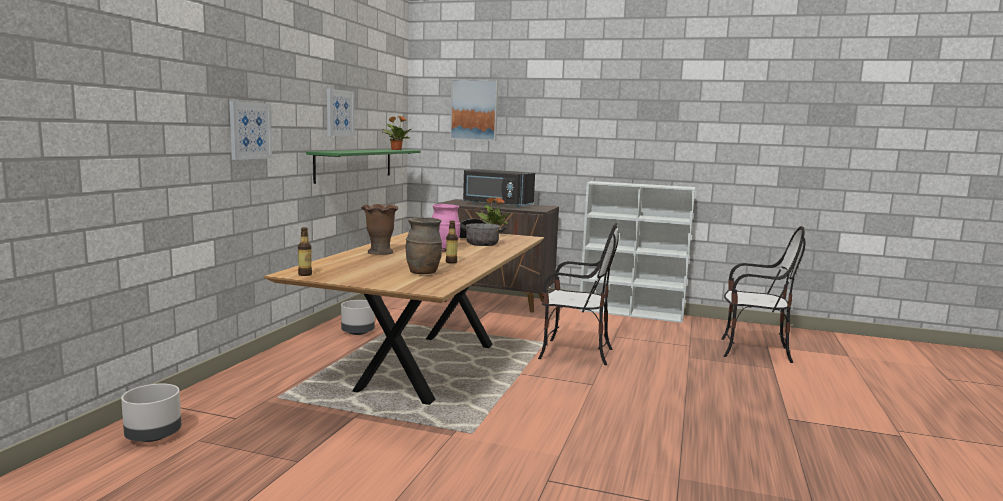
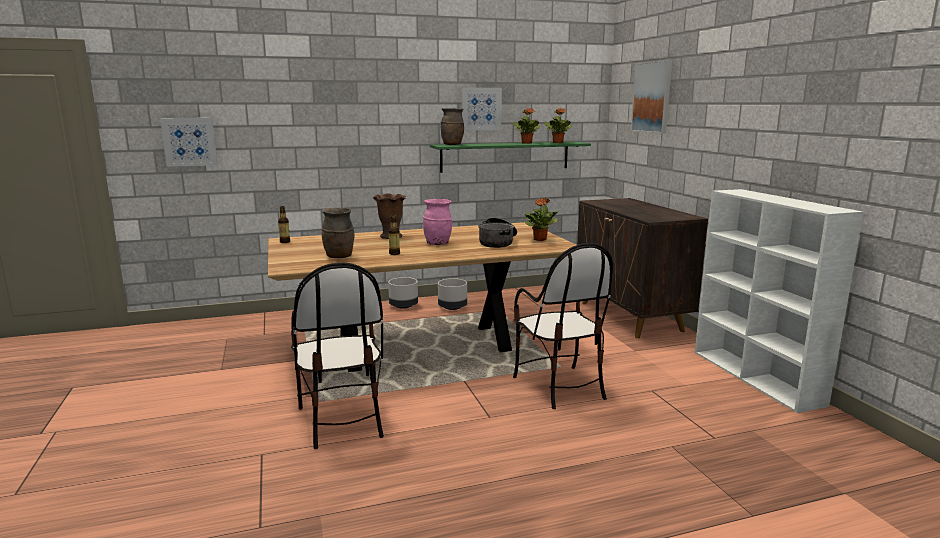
camera: 55 degrees right, 5 degrees up
grey planter [121,384,181,442] -> grey planter moved to [388,277,418,309]
picture [230,101,272,160] -> picture moved to [160,118,217,167]
black microwave [463,169,535,208] -> none
chair [721,226,805,363] -> chair moved to [291,263,384,449]
none -> brown vase [441,108,464,145]
none -> potted plant [513,108,540,144]

